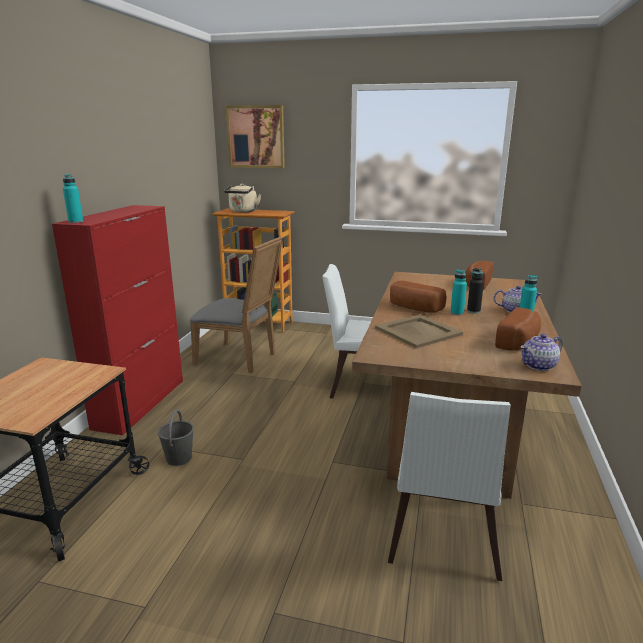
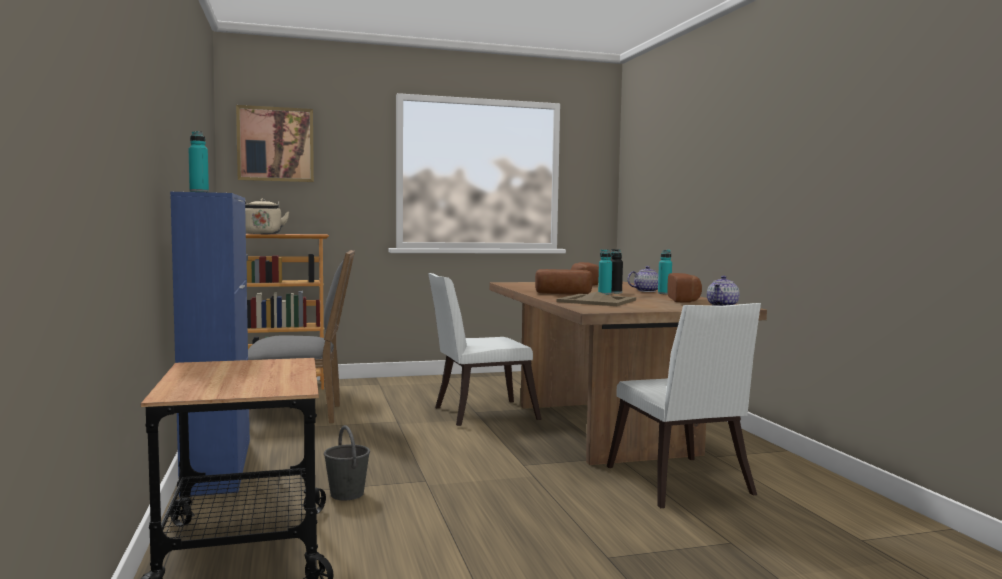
camera: 30 degrees left, 15 degrees down
red cabinet [52,205,183,435] -> blue cabinet [170,192,250,496]

